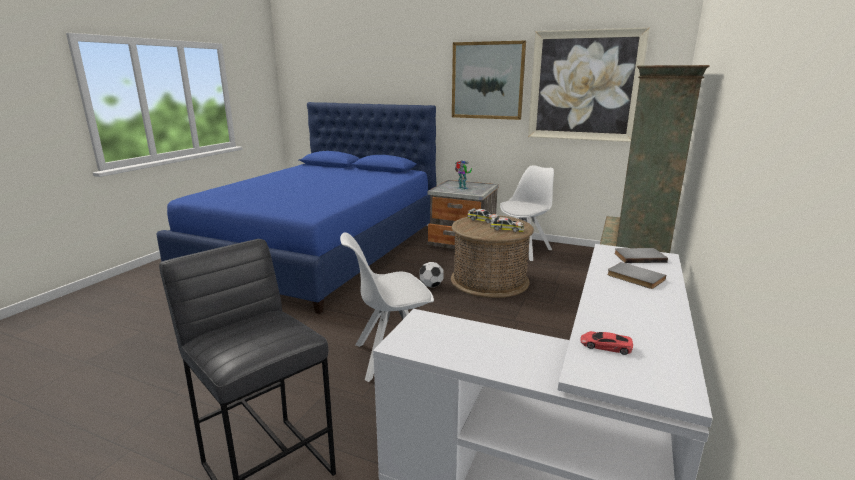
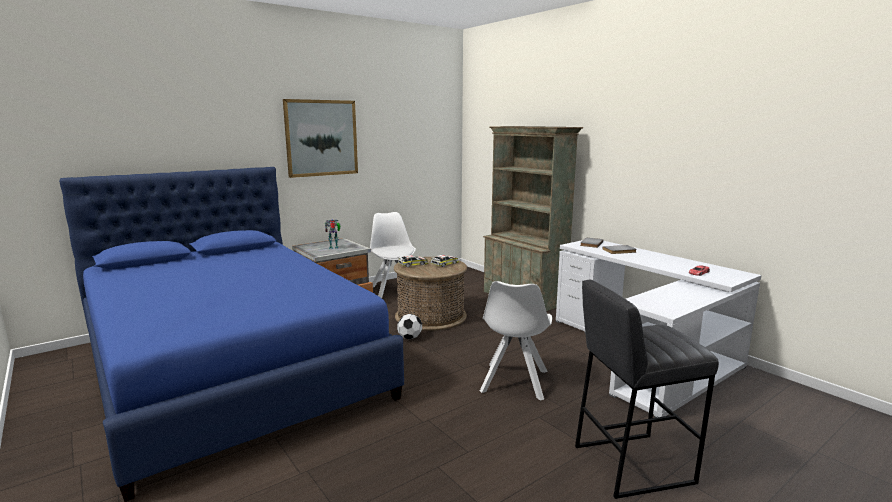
camera: 60 degrees left, 5 degrees down
picture [528,27,650,142] -> none

